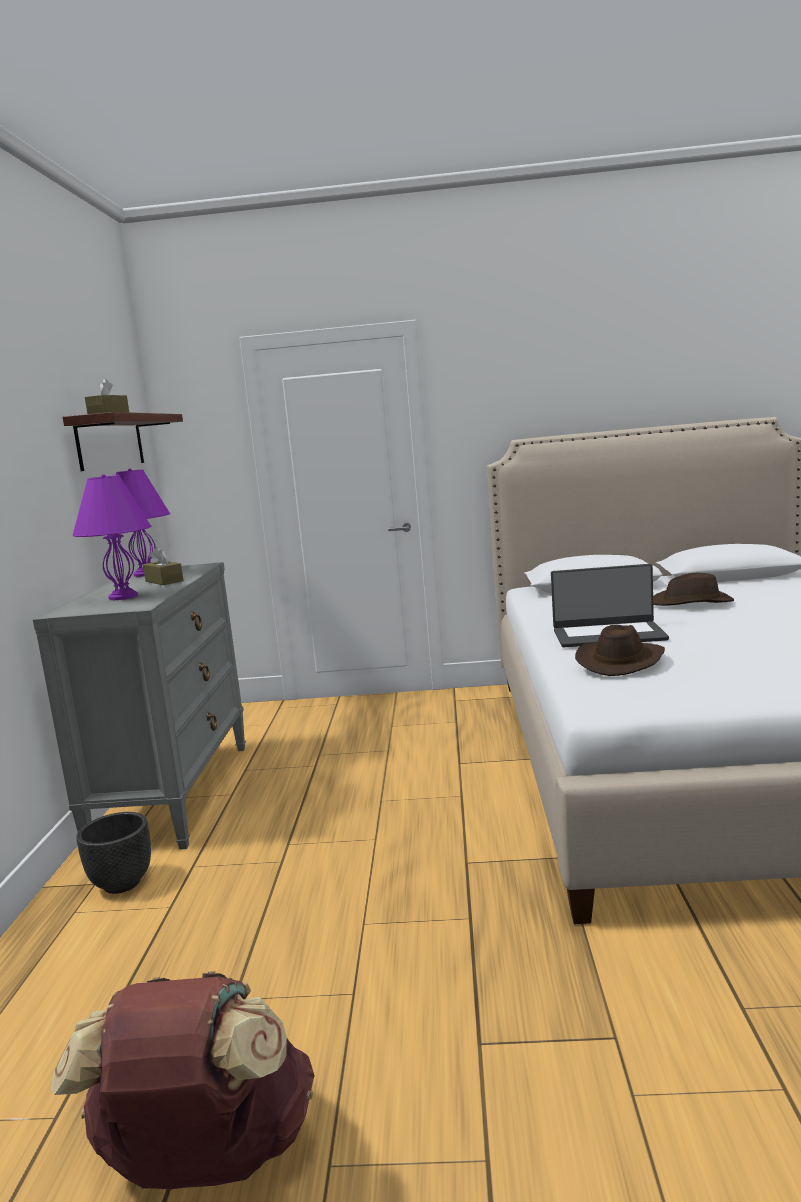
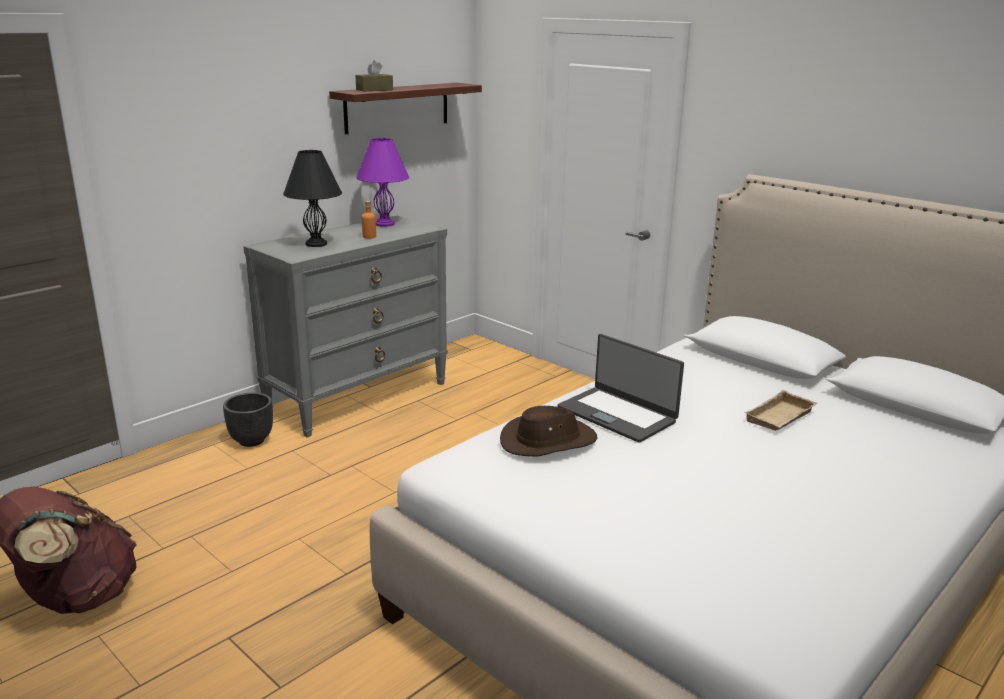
camera: 40 degrees right, 10 degrees up
purple table lamp [73,474,151,600] -> black table lamp [283,150,342,247]
brown tissue box [143,547,184,585] -> orange bottle [362,201,376,239]
brown hat [653,573,734,606] -> beige tray [744,390,817,431]

